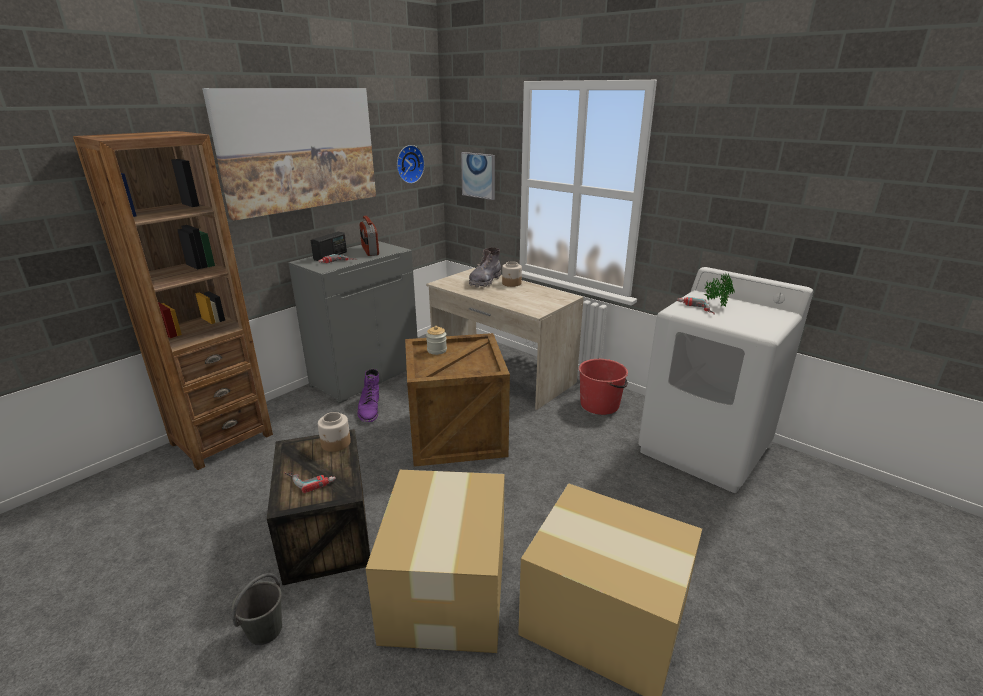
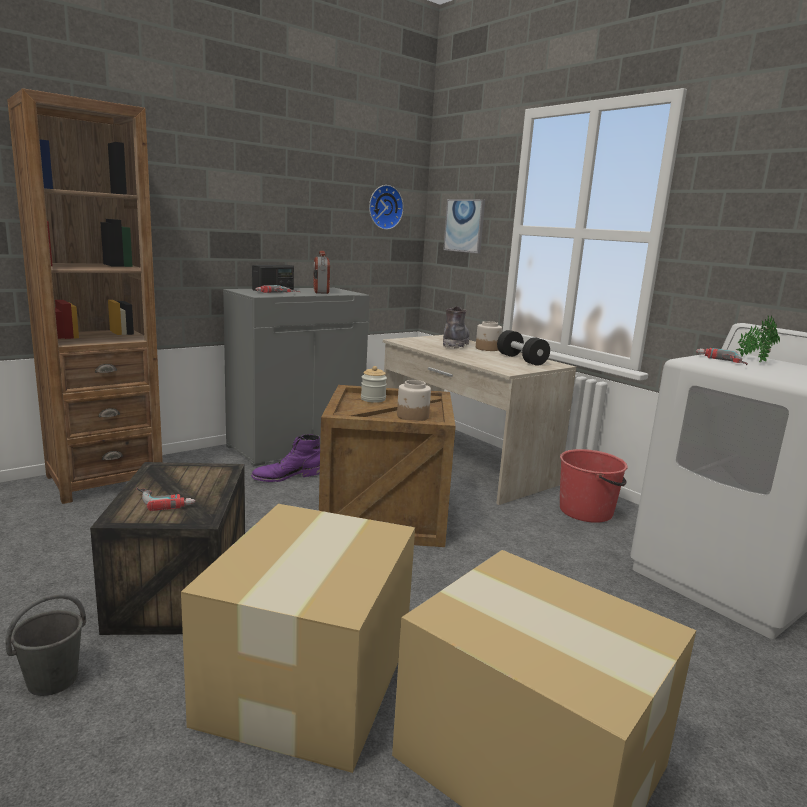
camera: 10 degrees right, 10 degrees down
picture [202,88,376,221] -> none
jar [318,412,351,452] -> jar moved to [397,380,431,421]
purple boot [357,369,379,422] -> purple boot turned 60 degrees clockwise [251,434,320,482]
grey boot [469,247,501,288] -> grey boot turned 150 degrees clockwise [443,306,470,349]
none -> black dumbbell [497,330,550,366]

